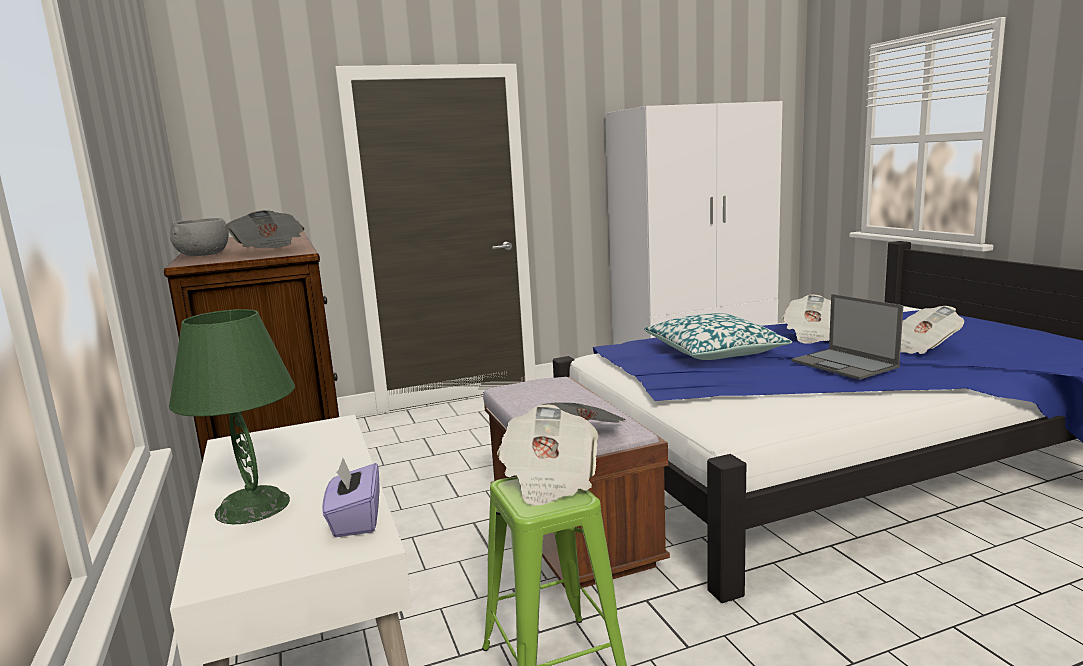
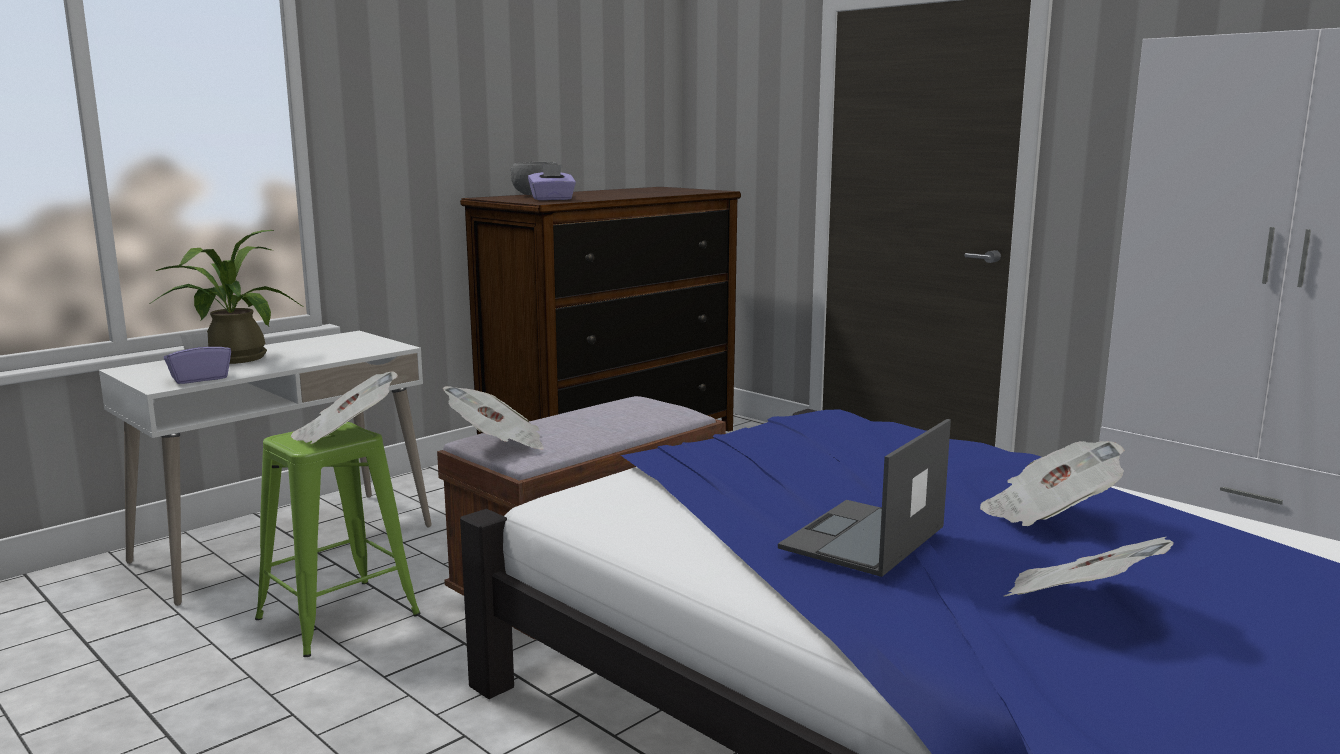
camera: 65 degrees right, 0 degrees up
green table lamp [169,309,295,524] -> potted plant [150,230,303,364]
newspaper [225,210,304,248] -> purple tissue box [528,165,576,200]
pillow [644,313,792,360] -> none

